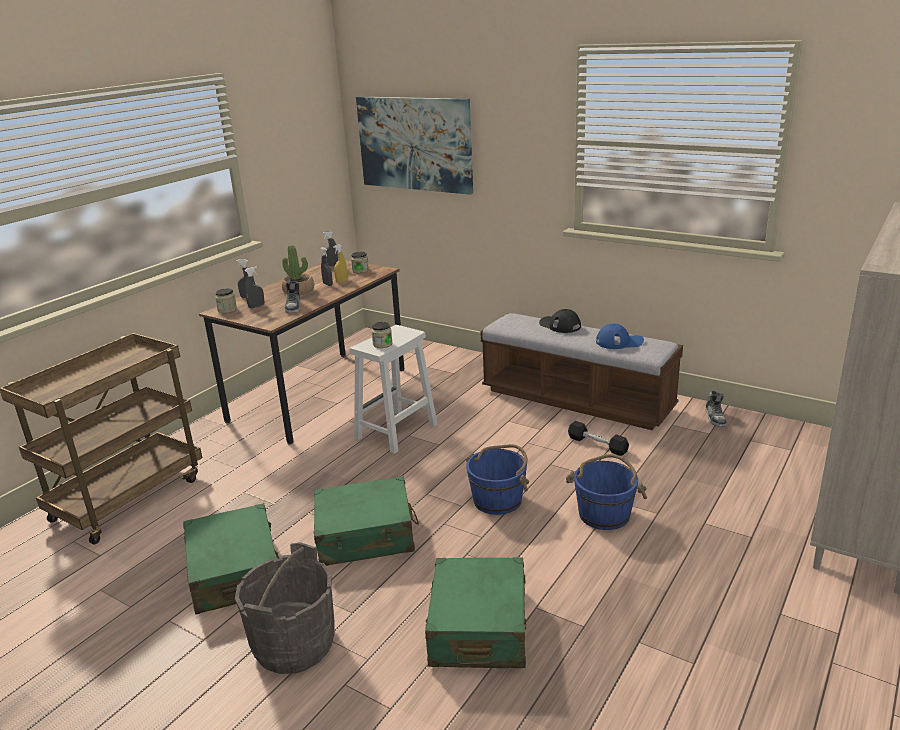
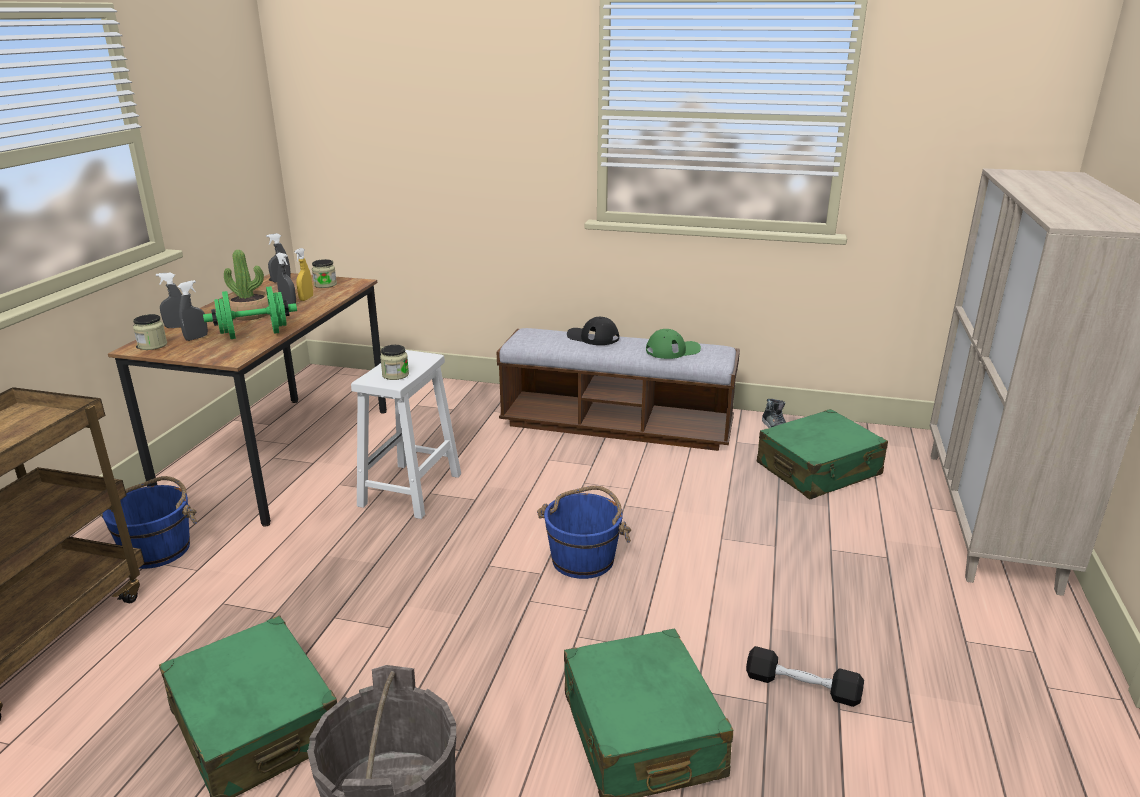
camera: 20 degrees left, 0 degrees up
shoe [285,281,300,313] -> green dumbbell [203,286,297,339]
green suitcase [314,476,419,566] -> green suitcase moved to [757,409,888,499]
picture [356,97,473,195] -> none
blue bucket [566,454,647,530] -> blue bucket moved to [100,476,197,569]
black dumbbell [568,421,629,456] -> black dumbbell moved to [746,646,864,707]
blue cap [596,324,644,349] -> green cap [646,329,701,359]

